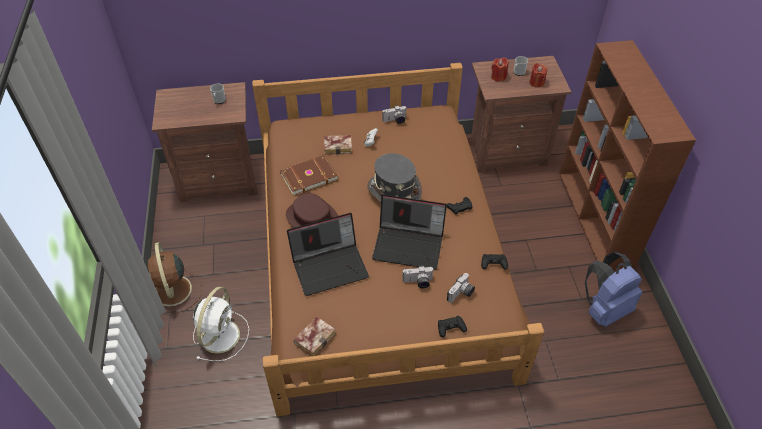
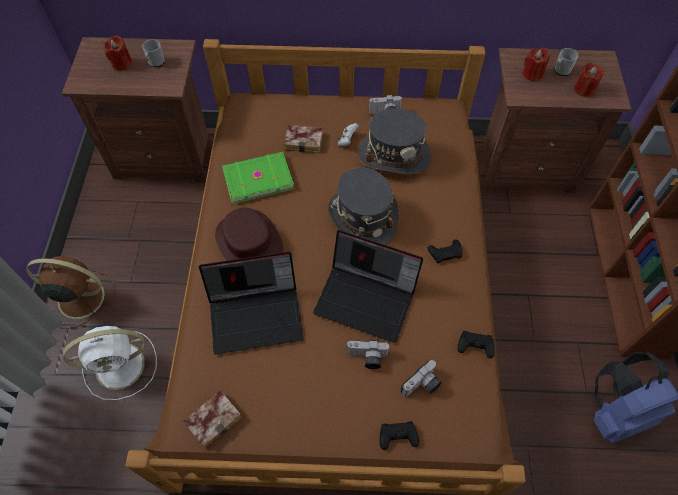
camera: 10 degrees right, 10 degrees up
brown fan [147,242,202,315] -> brown fan turned 105 degrees clockwise [26,256,115,329]
white fan [193,287,249,361] -> white fan turned 45 degrees clockwise [63,324,157,400]
brown book [280,155,338,196] -> green book [222,152,294,204]
none -> red candle [103,35,132,71]
none -> grey hat [357,108,431,175]

